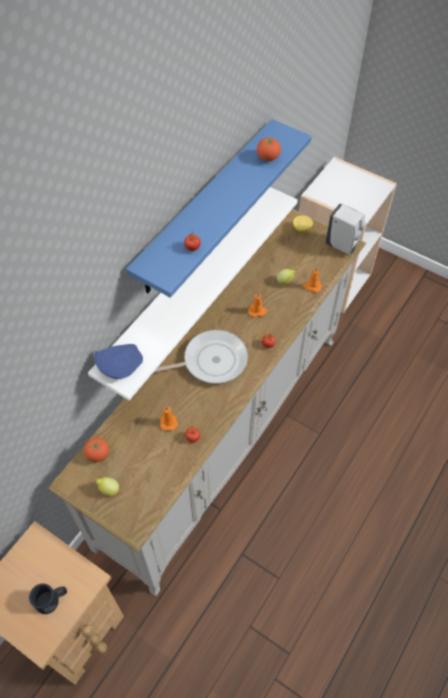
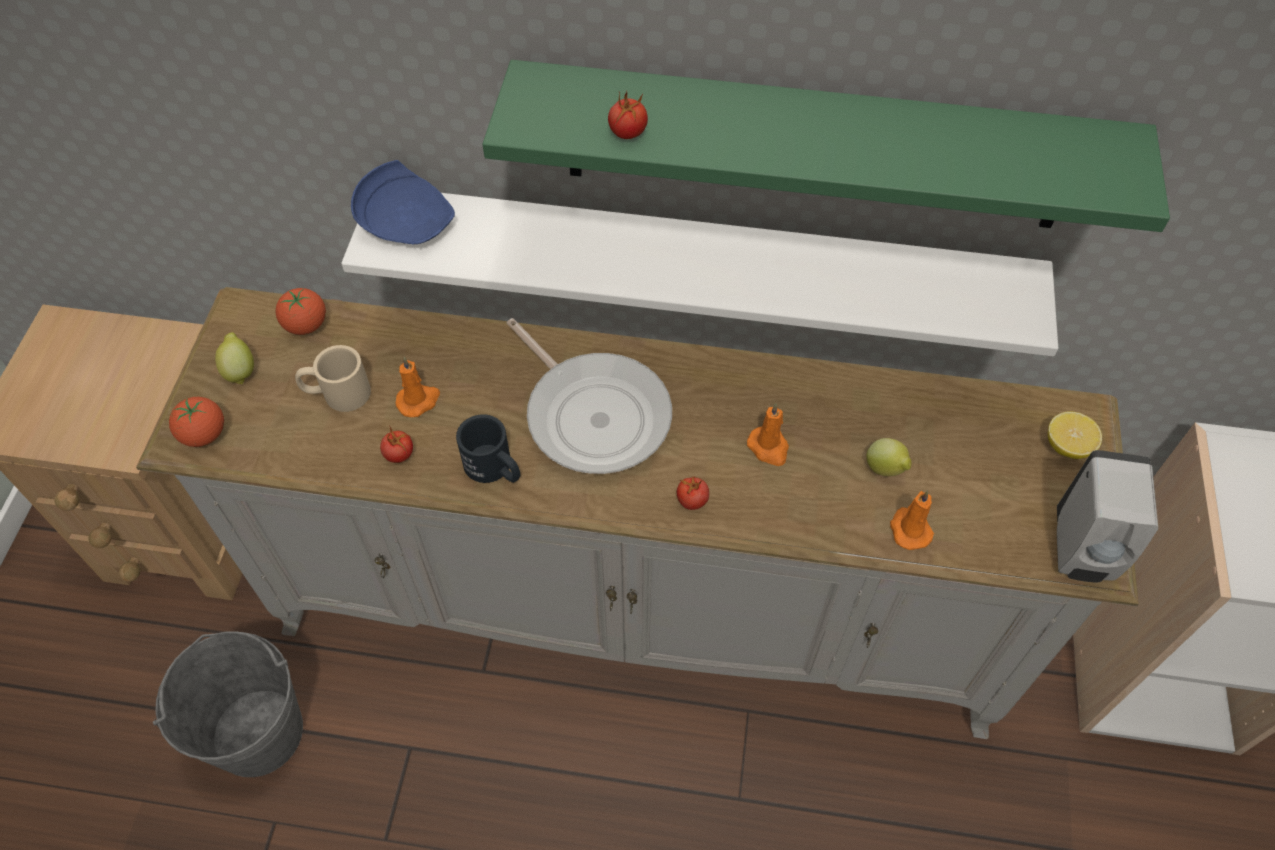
camera: 65 degrees right, 0 degrees up
black mug [29,583,67,614] -> black mug moved to [456,414,520,483]
blue shelf [126,119,312,298] -> green shelf [482,60,1170,232]
tomato [257,137,281,161] -> tomato moved to [169,397,224,447]
none -> grey bucket [153,631,303,777]
none -> beige mug [295,345,371,412]

